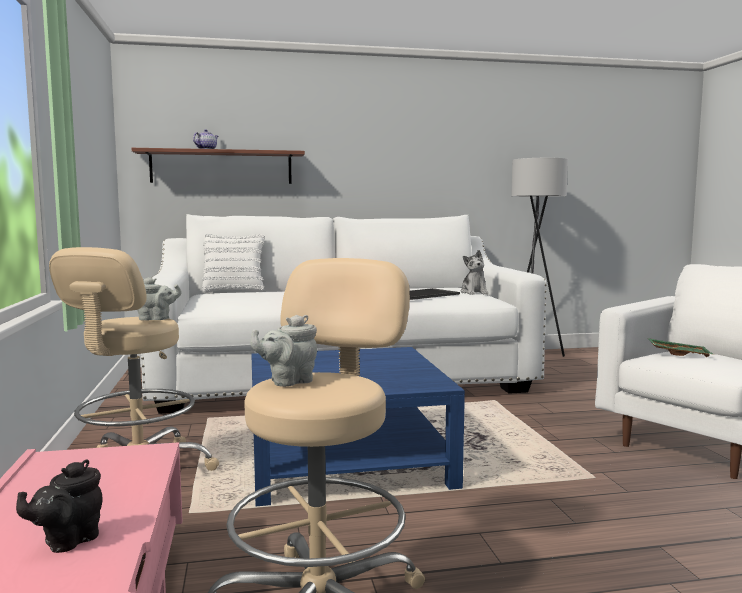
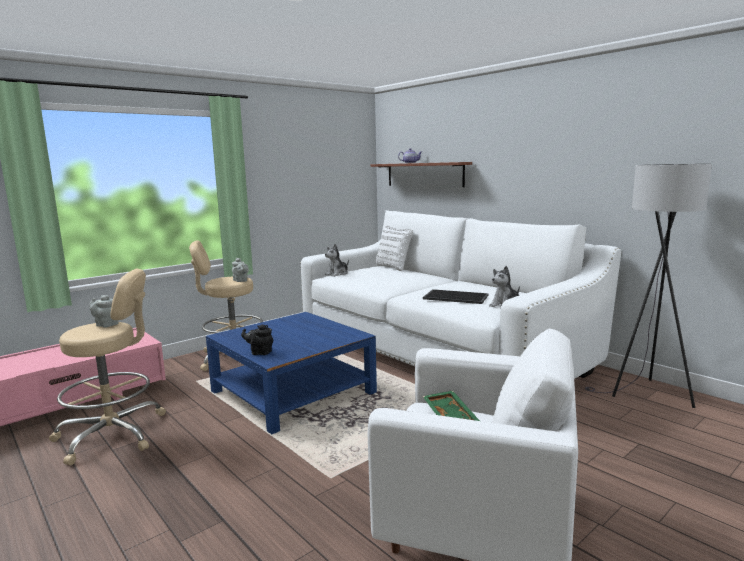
camera: 60 degrees right, 5 degrees up
black teapot [16,459,103,553] -> black teapot moved to [241,325,273,355]
none -> plush toy [325,244,349,277]

